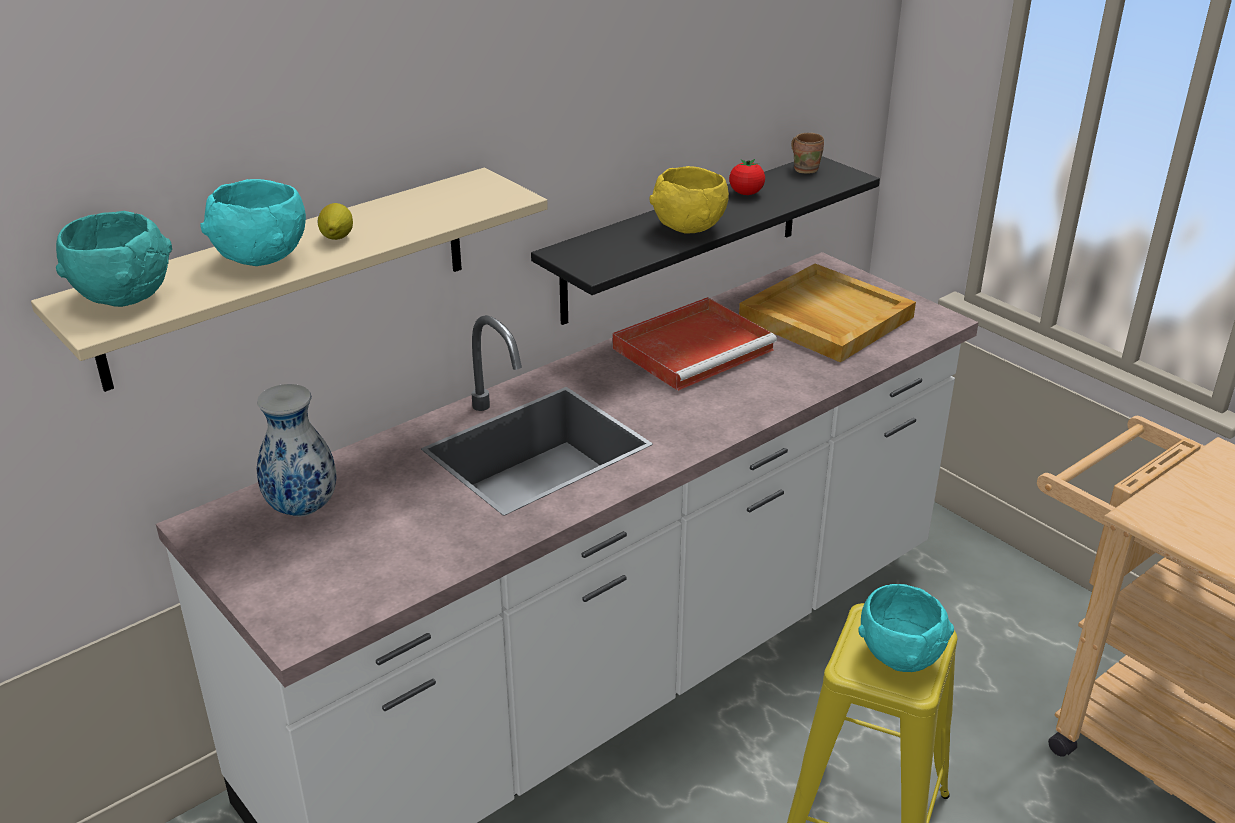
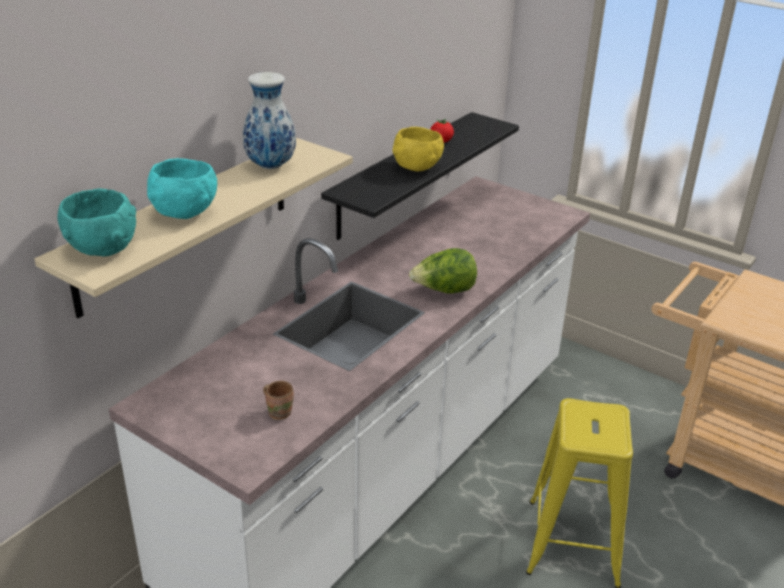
camera: 15 degrees left, 0 degrees up
vase [257,384,337,517] -> vase moved to [243,72,296,169]
lemon [318,203,353,240] -> none
red tray [612,297,777,391] -> none
beige tray [739,264,916,363] -> none
brown mug [791,133,824,174] -> brown mug moved to [263,381,294,420]
turquoise bowl [858,584,954,672] -> none
none -> lettuce [409,248,477,293]

